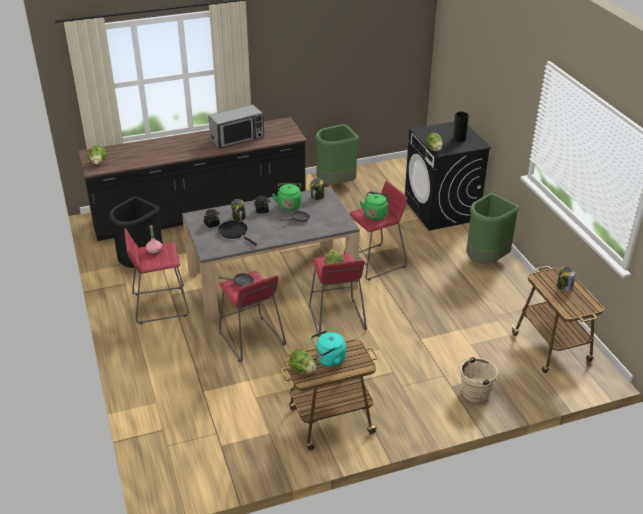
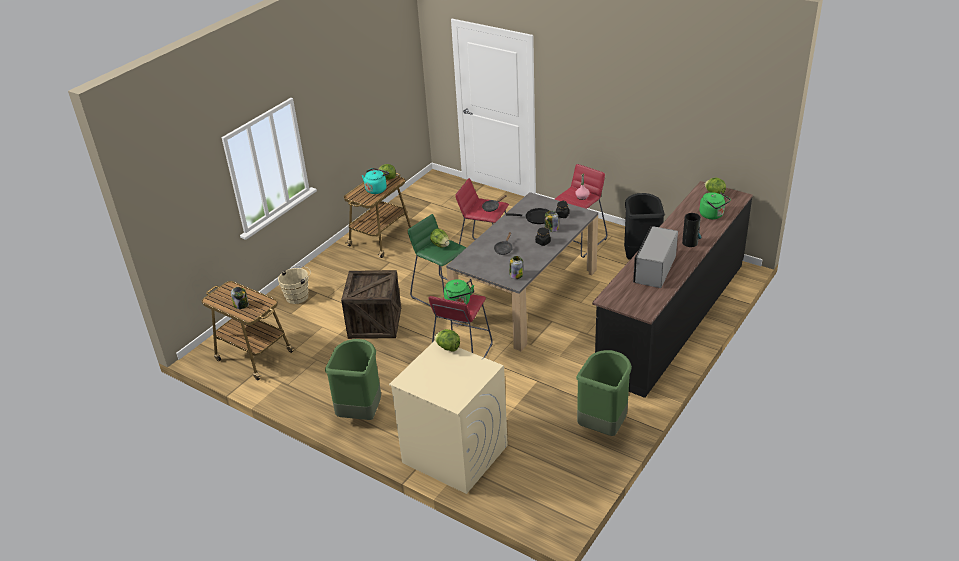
camera: 145 degrees right, 0 degrees up
green kettle [272,183,302,211] -> green kettle moved to [699,192,731,219]
red stool [309,253,367,337] -> green stool [408,214,474,307]
black washing machine [405,122,491,231] -> beige washing machine [389,341,508,494]
vase [452,112,469,142] -> vase moved to [682,213,702,247]
none -> crate [341,270,401,339]

